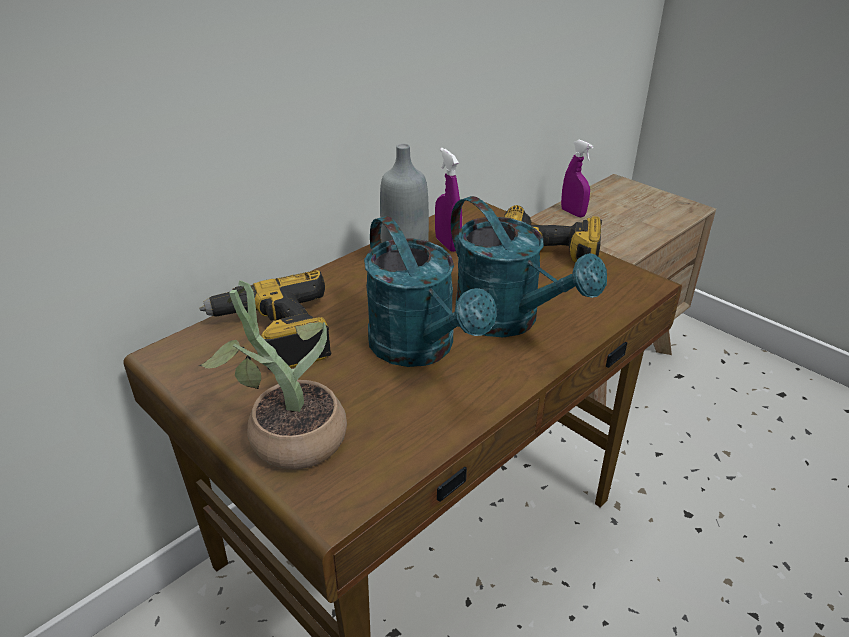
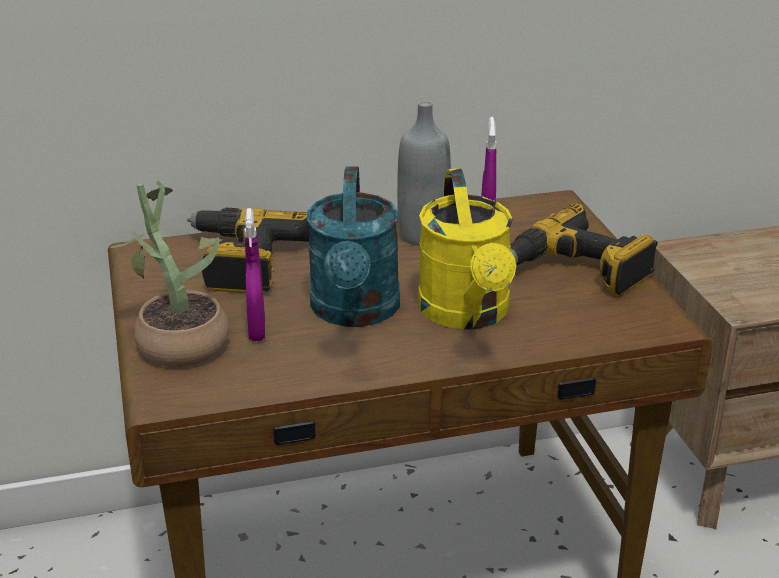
camera: 30 degrees right, 5 degrees down
turquoise watering can [451,196,607,337] -> yellow watering can [418,168,516,330]
purple spray bottle [561,139,593,217] -> purple spray bottle moved to [244,208,265,341]

